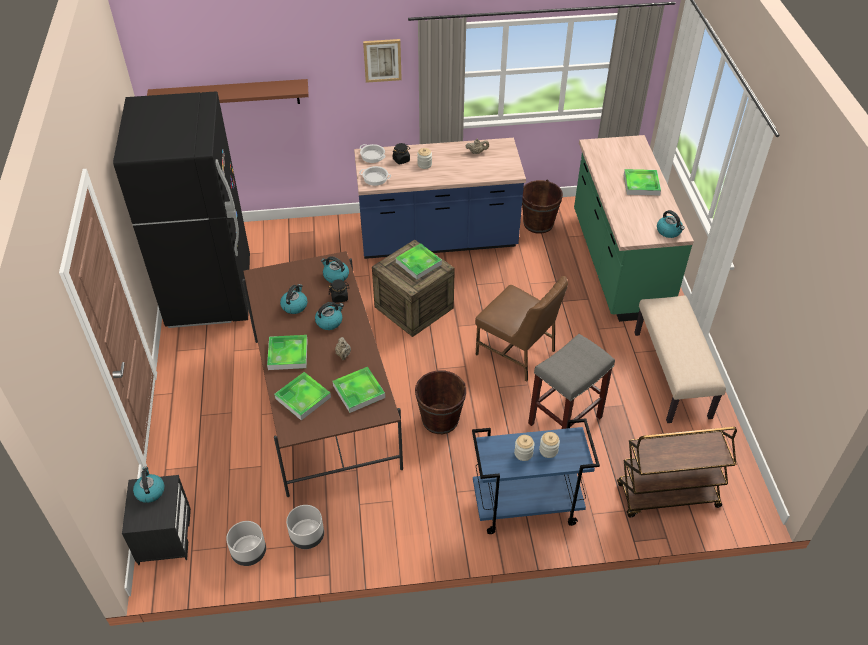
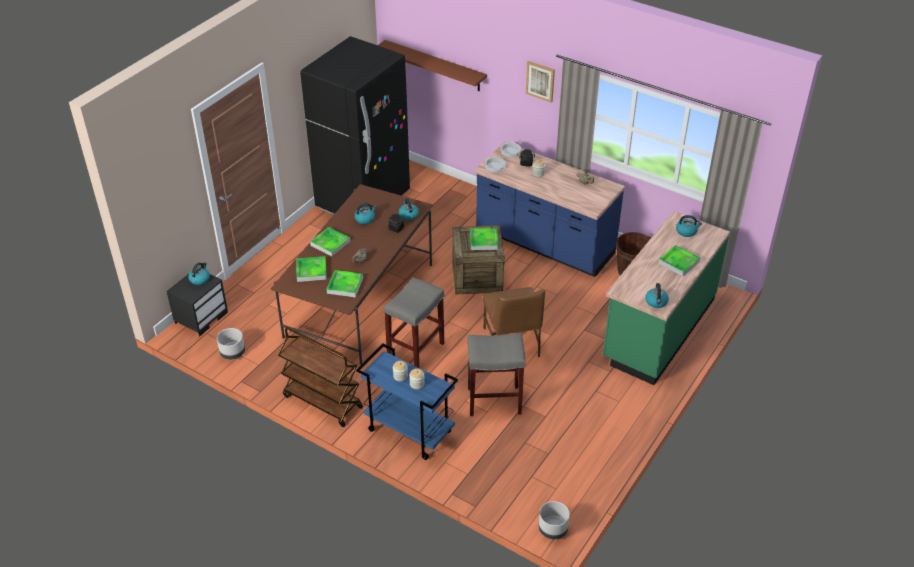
camera: 40 degrees right, 5 degrees down
grey planter [286,505,324,549] -> grey planter moved to [538,501,570,539]
kettle [315,302,344,330] -> kettle moved to [676,215,702,237]
brown bucket [415,370,466,434] -> grey stool [384,277,444,368]
brown cart [617,427,737,518] -> brown cart moved to [278,327,363,427]
beige bench [634,295,726,423] -> none

